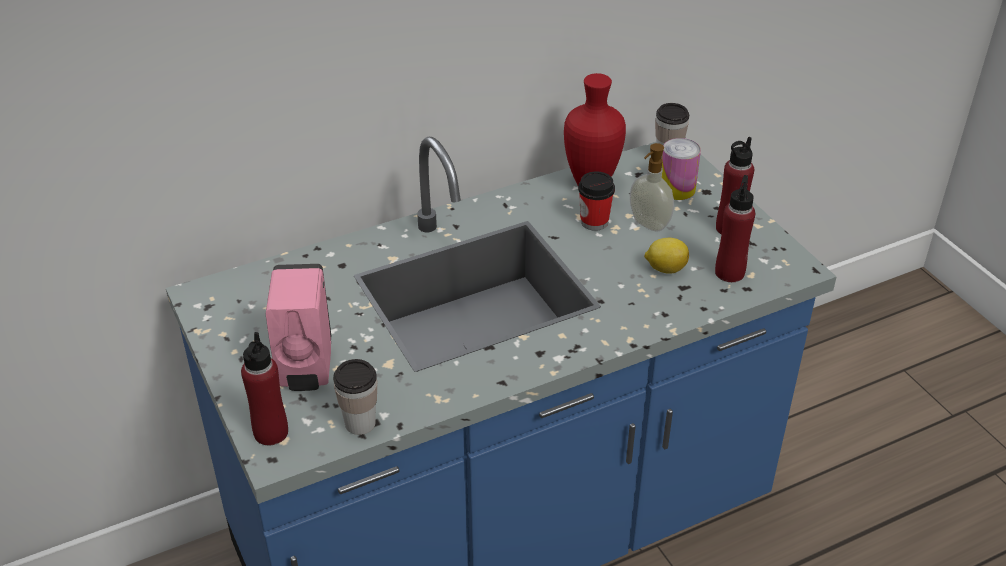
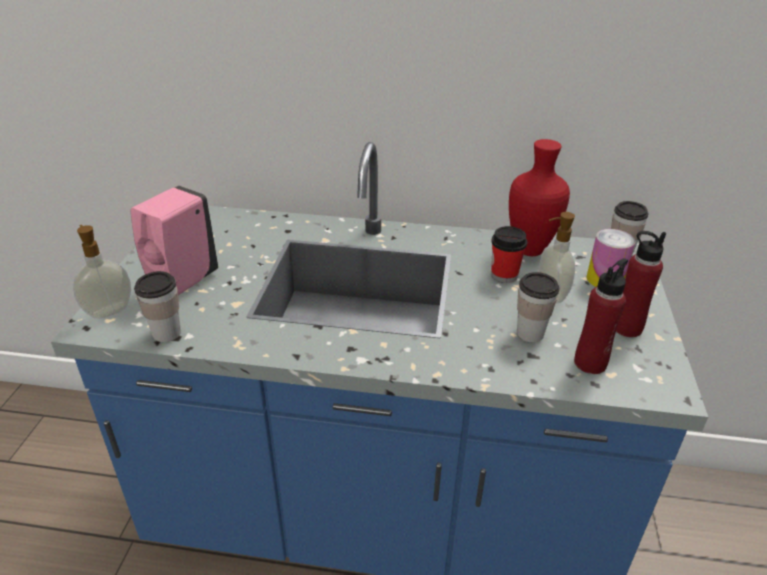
camera: 35 degrees right, 5 degrees down
red bottle [241,332,288,445] -> soap dispenser [73,225,131,319]
lemon [644,238,689,274] -> cup [517,272,559,342]

